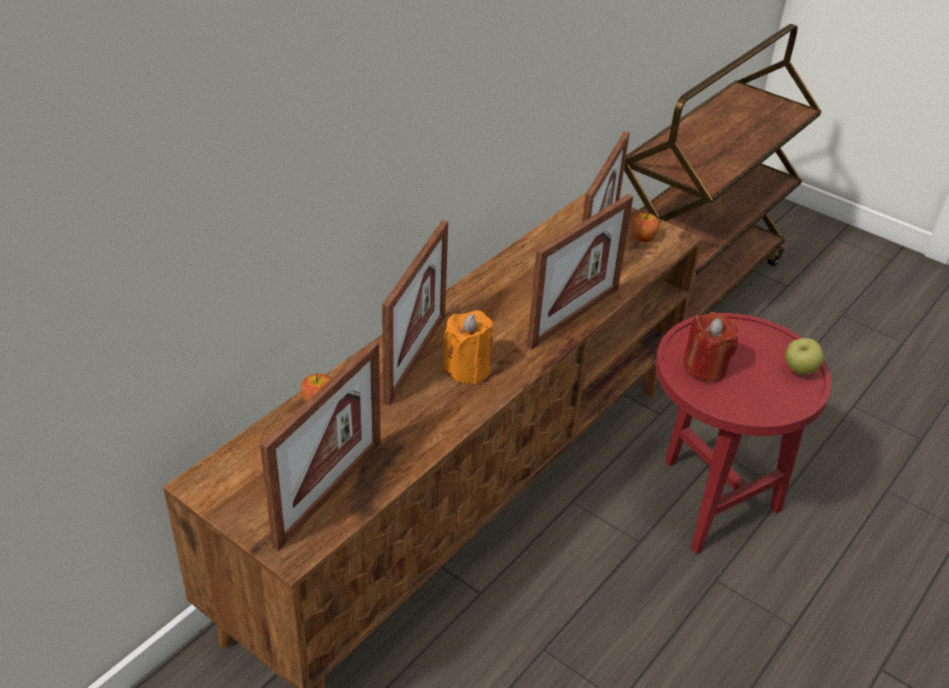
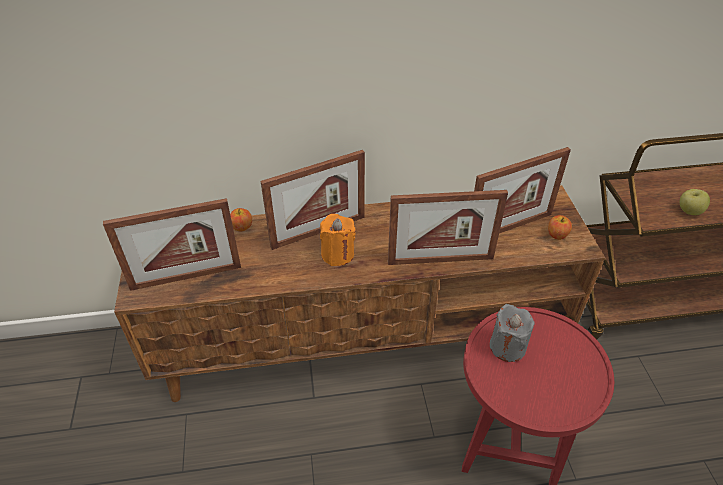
camera: 45 degrees right, 5 degrees up
red candle [683,312,738,381] -> grey candle [490,304,535,362]
apple [785,338,823,375] -> apple moved to [680,189,710,215]

